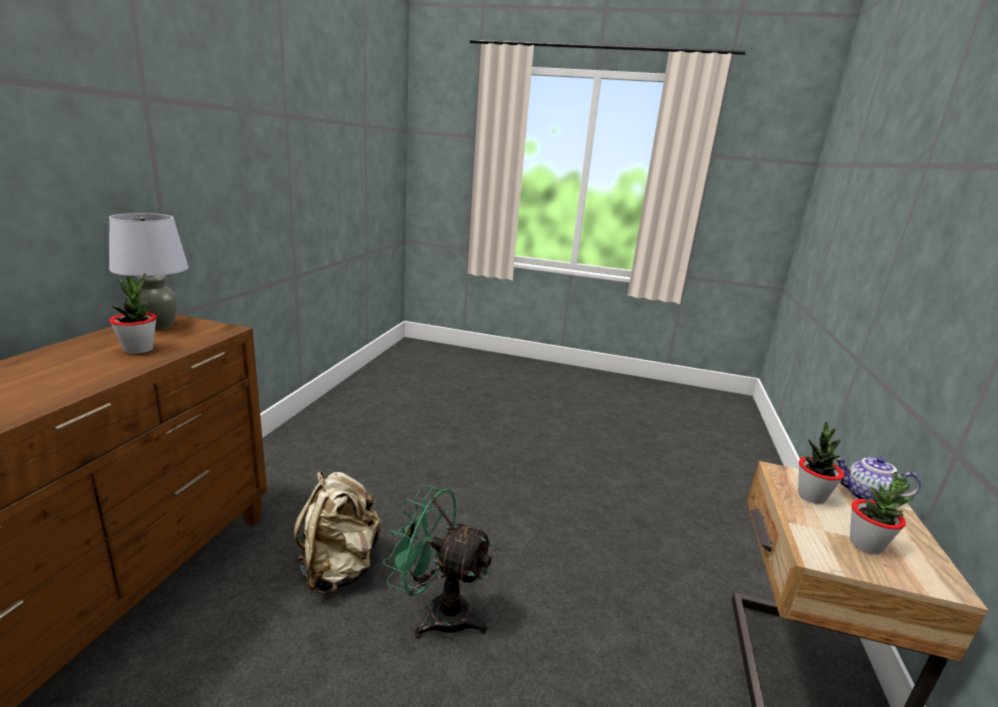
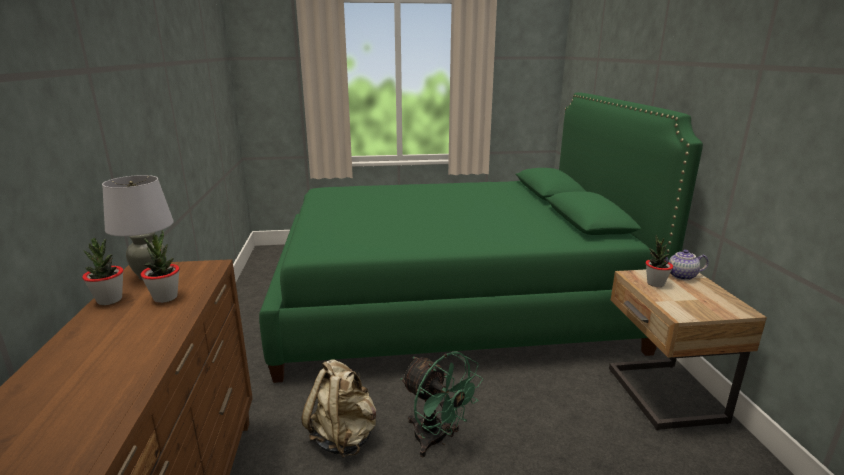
camera: 20 degrees left, 0 degrees up
green fan [382,484,494,638] -> green fan turned 135 degrees counterclockwise [401,351,483,458]
potted plant [850,472,915,554] -> potted plant moved to [82,238,124,305]
none -> green bed [259,92,703,383]

